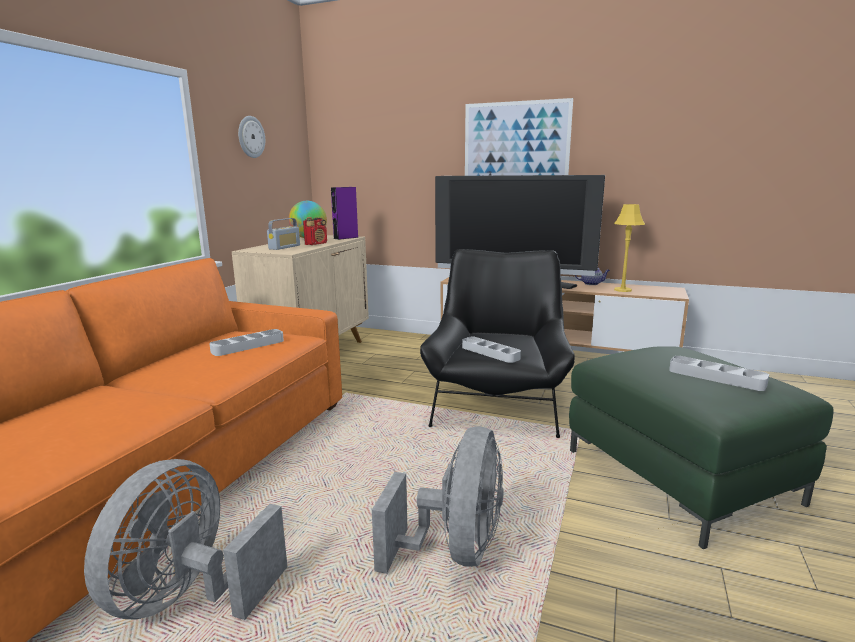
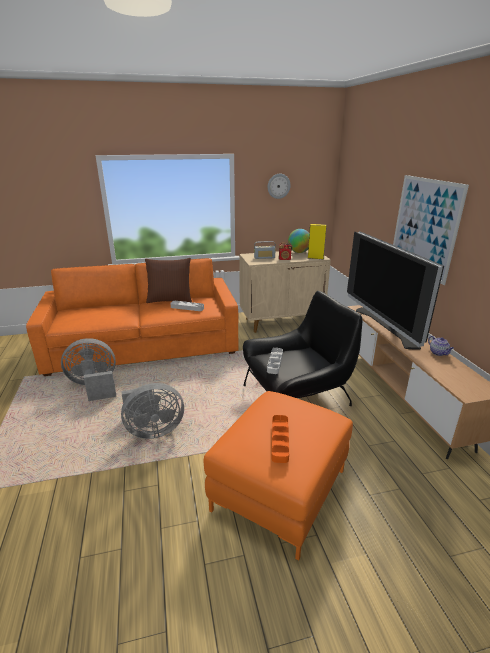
camera: 55 degrees right, 10 degrees up
purple speaker [331,187,359,240] -> yellow speaker [308,224,327,259]
green ottoman [569,346,834,549] -> orange ottoman [204,391,353,561]
yellow table lamp [614,204,645,292] -> none
grey tray [669,356,769,391] -> orange tray [272,415,289,463]
none -> brown pillow [145,258,192,303]

